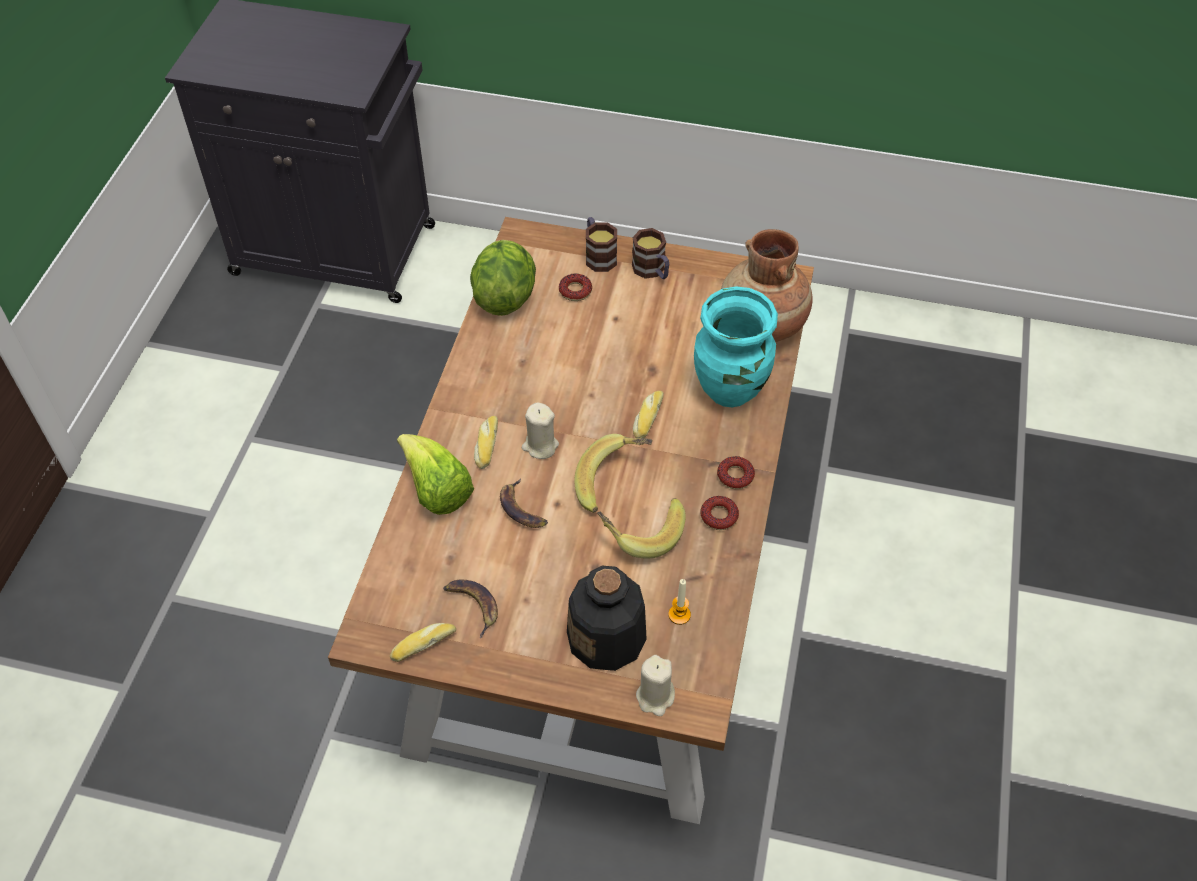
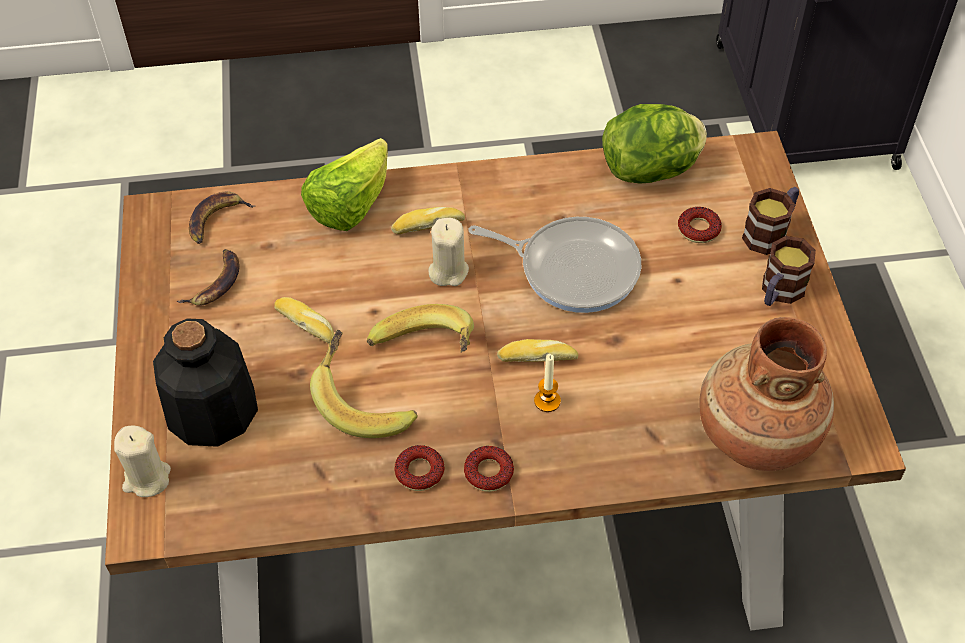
camera: 70 degrees right, 0 degrees up
bread [390,623,456,662] -> bread moved to [274,297,334,344]
banana [500,478,548,528] -> banana moved to [189,191,256,244]
candle [669,579,691,625] -> candle moved to [534,354,561,412]
turquoise vase [694,286,778,407] -> none
none -> frying pan [468,217,641,313]

